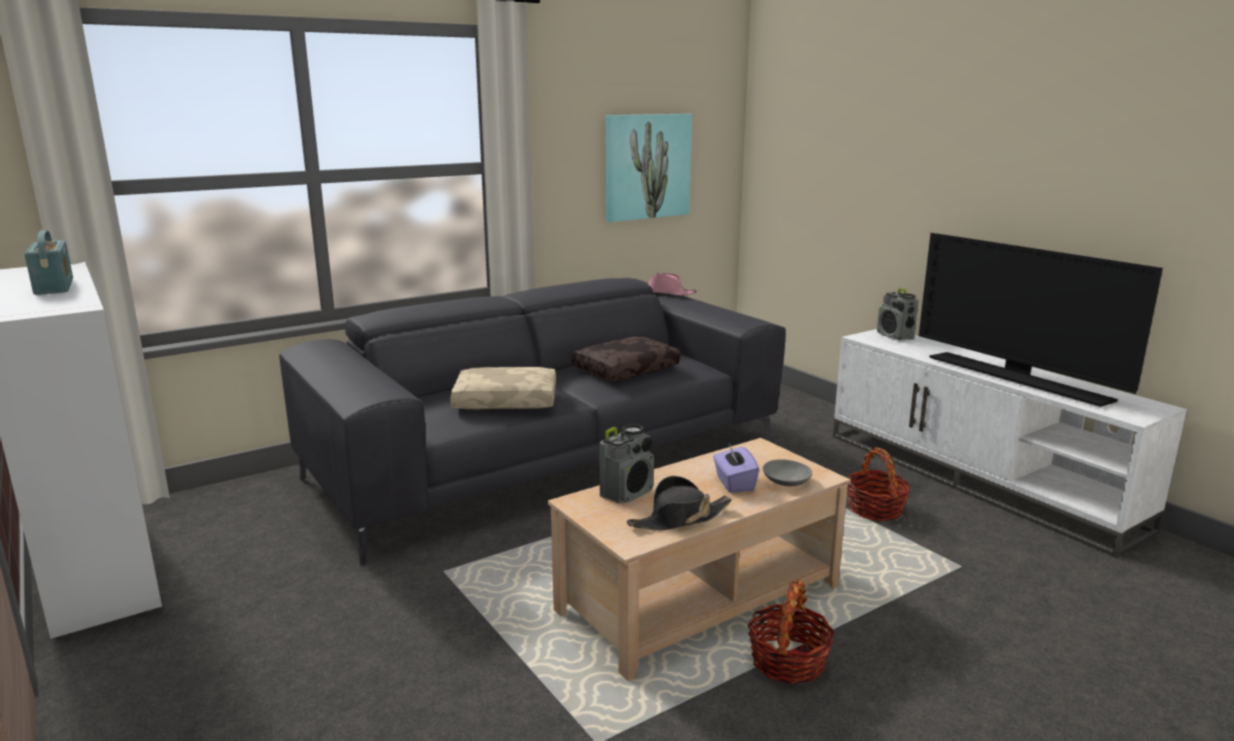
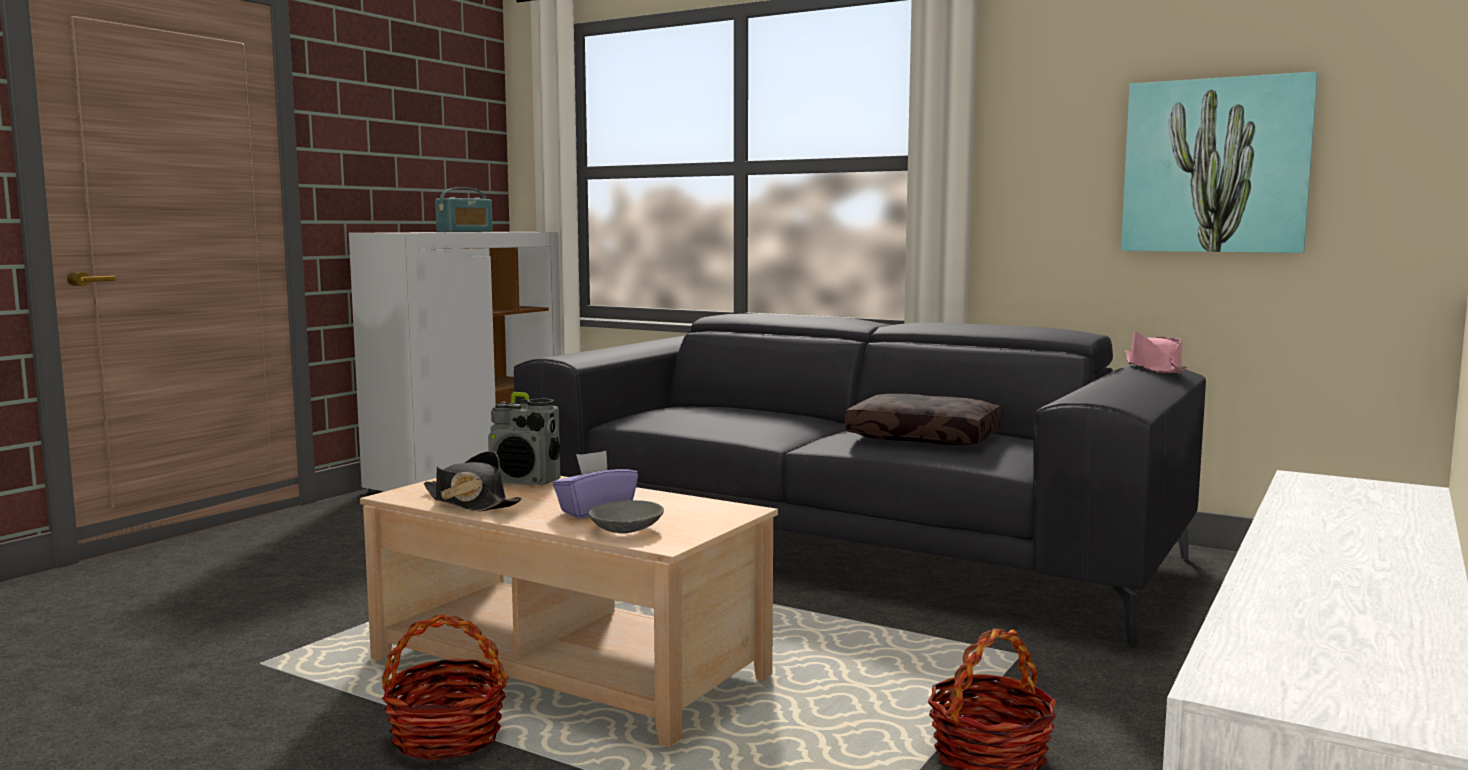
camera: 65 degrees right, 10 degrees down
beige pillow [450,367,556,410] -> none
radio [877,288,918,340] -> none
television [919,233,1163,407] -> none

